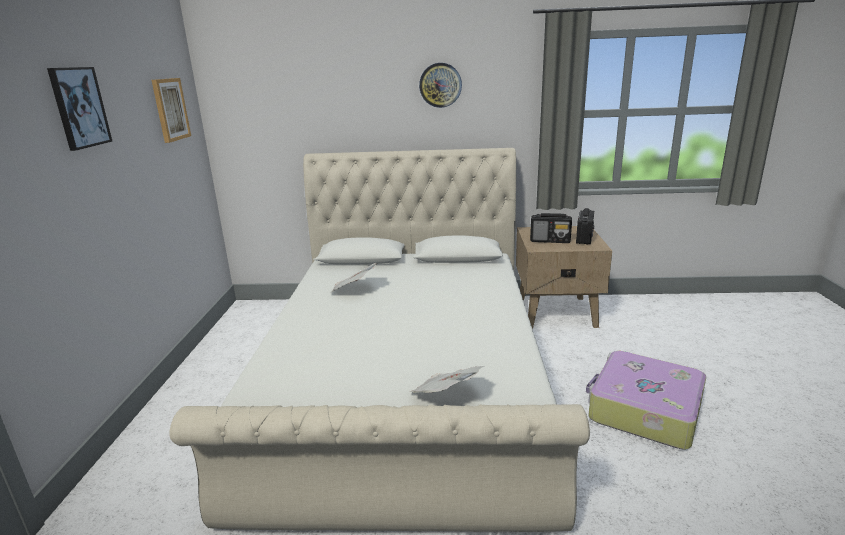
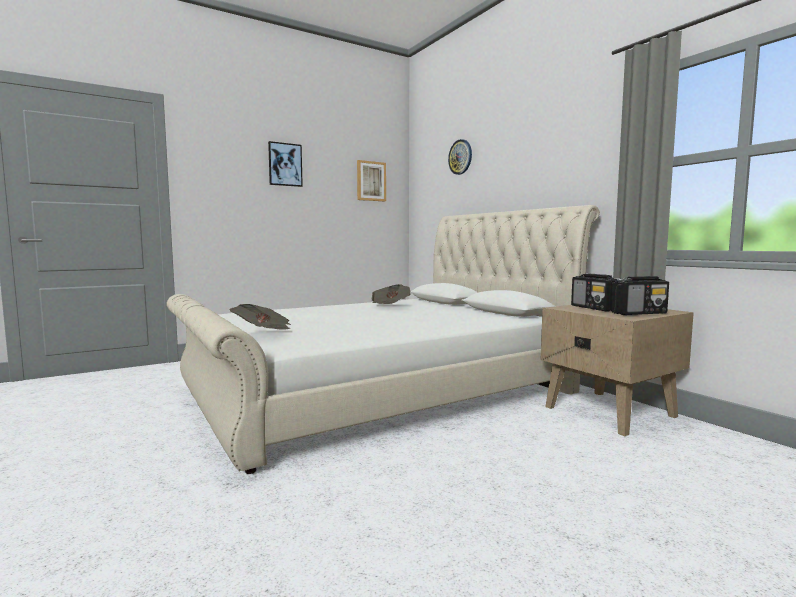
camera: 55 degrees right, 15 degrees down
wall clock [419,63,462,108] -> wall clock moved to [448,139,472,175]
suitcase [586,351,706,449] -> none

